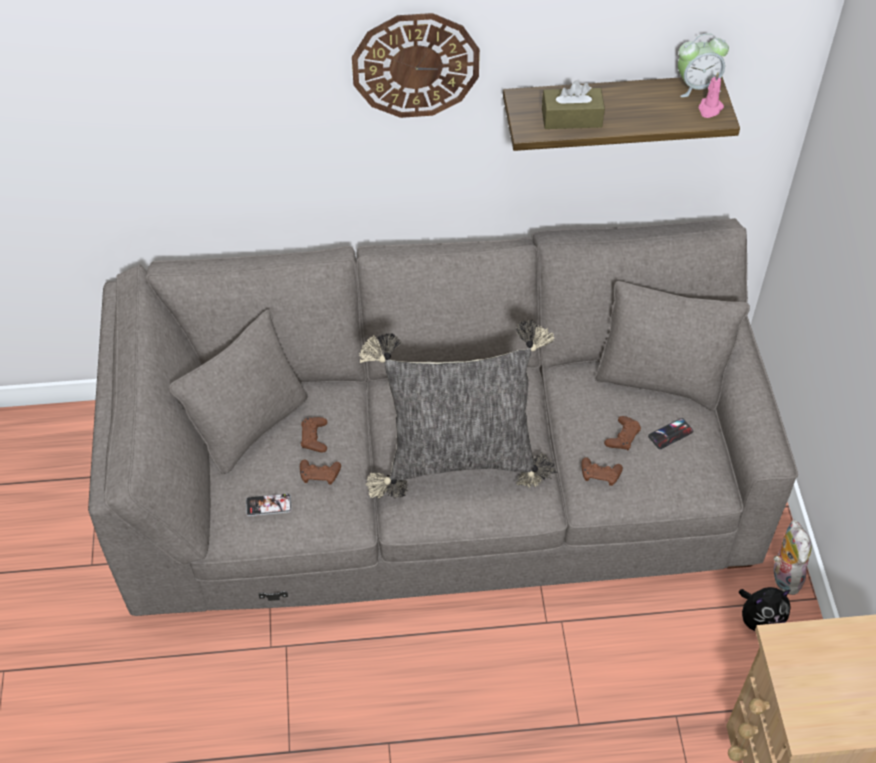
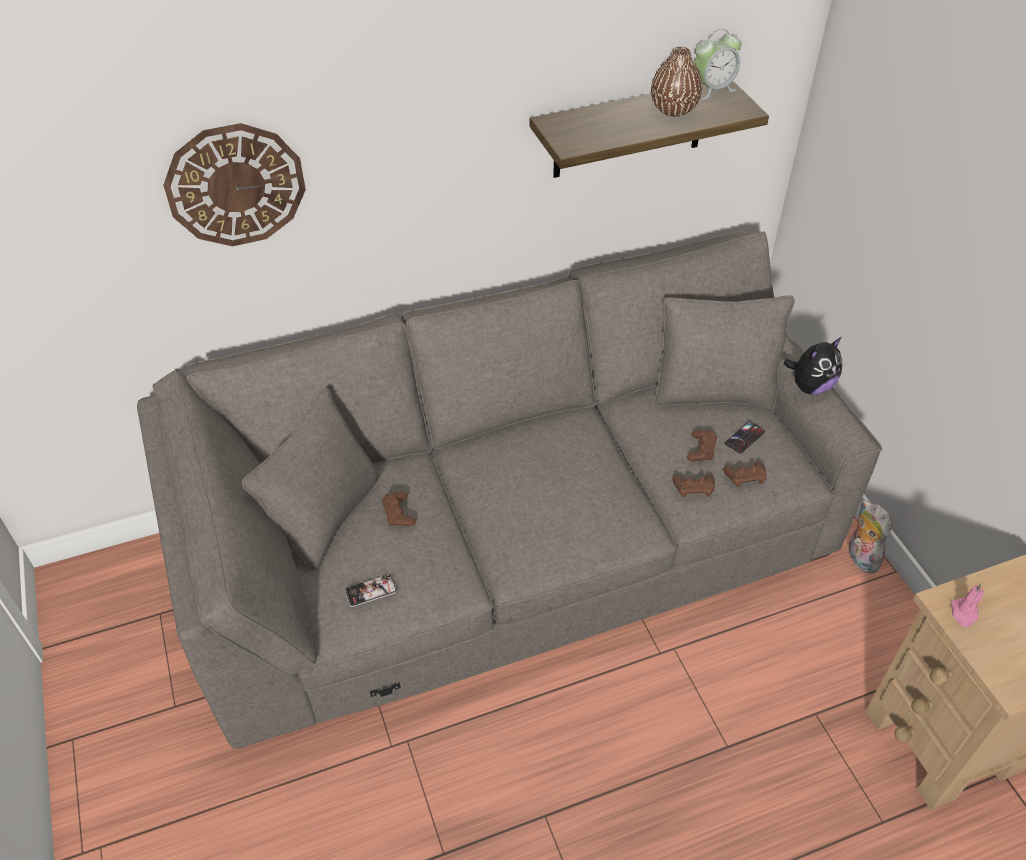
camera: 15 degrees left, 5 degrees down
brown game controller [300,459,341,485] -> brown game controller moved to [723,461,766,487]
wall clock [352,13,480,118] -> wall clock moved to [163,123,306,246]
pillow [359,320,558,500] -> none
brown tissue box [542,81,605,129] -> none
pink candle [698,72,724,118] -> pink candle moved to [951,583,984,627]
plush toy [738,587,791,631] -> plush toy moved to [784,337,842,395]
none -> brown vase [651,47,702,117]

